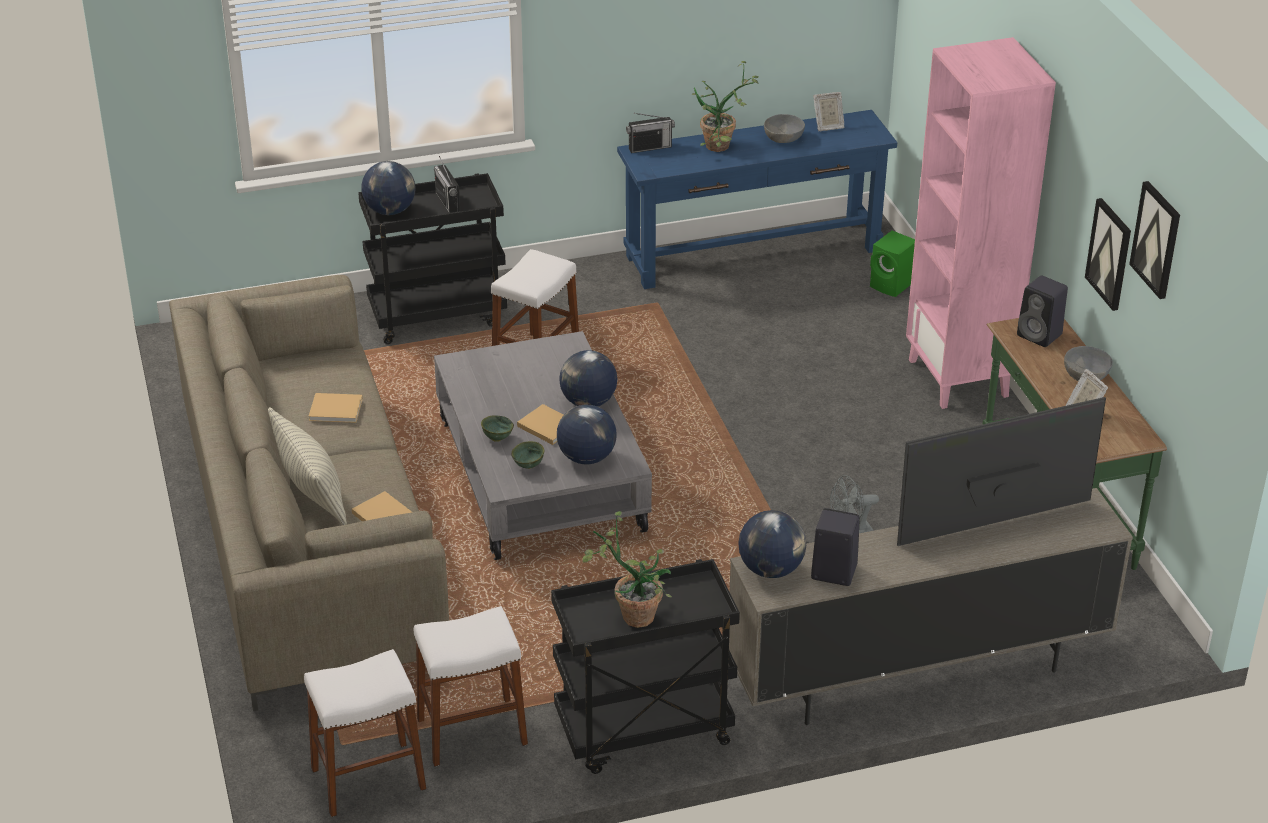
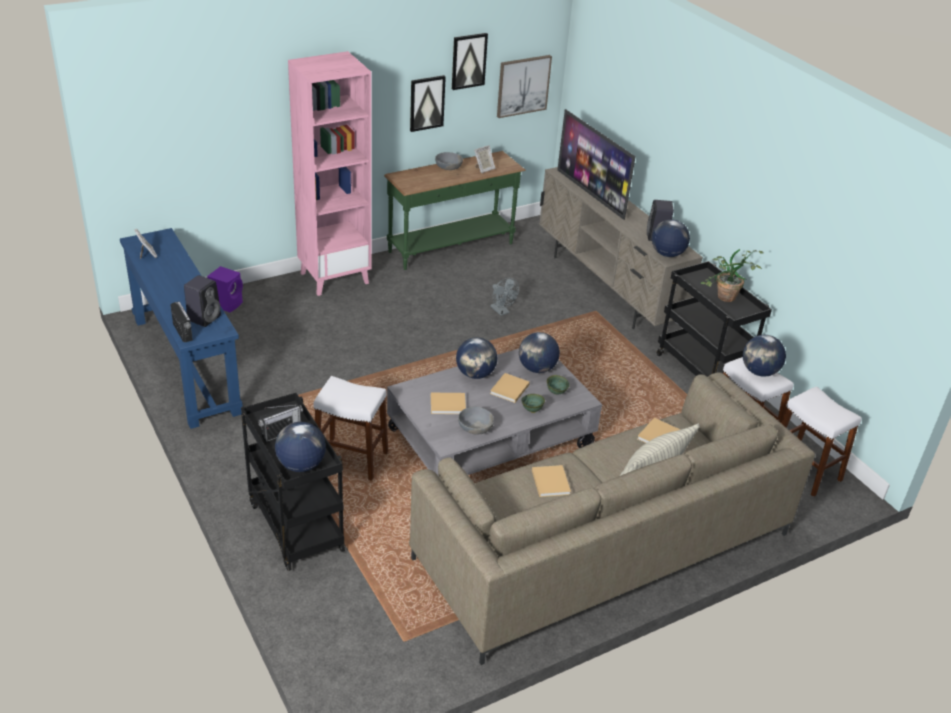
camera: 105 degrees left, 0 degrees up
potted plant [691,61,759,152] -> none
grey bowl [764,114,805,143] -> grey bowl moved to [458,407,494,435]
green speaker [870,230,915,297] -> purple speaker [207,266,243,313]
black speaker [1017,275,1068,347] -> black speaker moved to [184,275,221,327]
none -> beige book [431,393,466,414]
none -> picture [497,55,552,118]
none -> globe [743,335,786,377]

